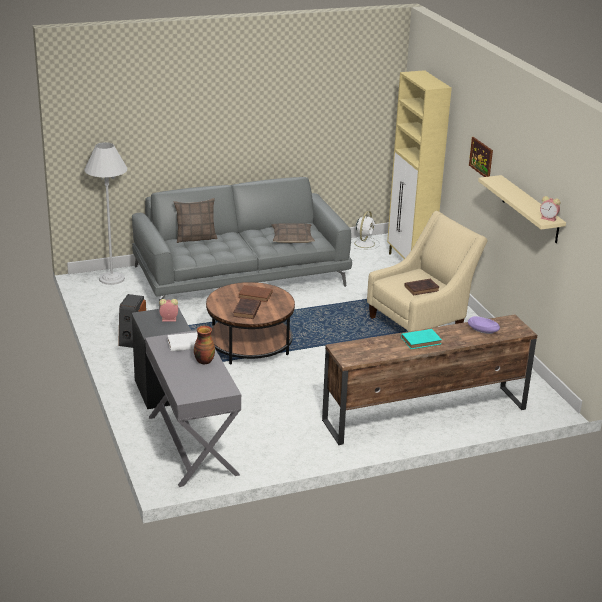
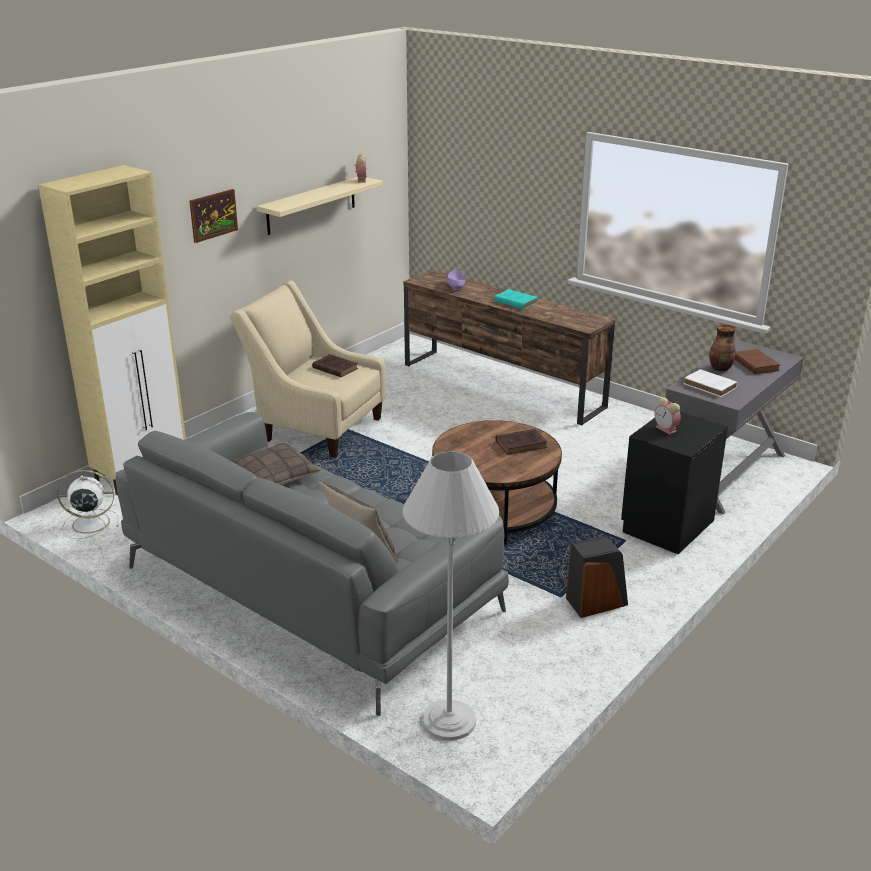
camera: 120 degrees left, 0 degrees up
brown book [239,285,272,302] -> brown book moved to [735,349,780,374]

